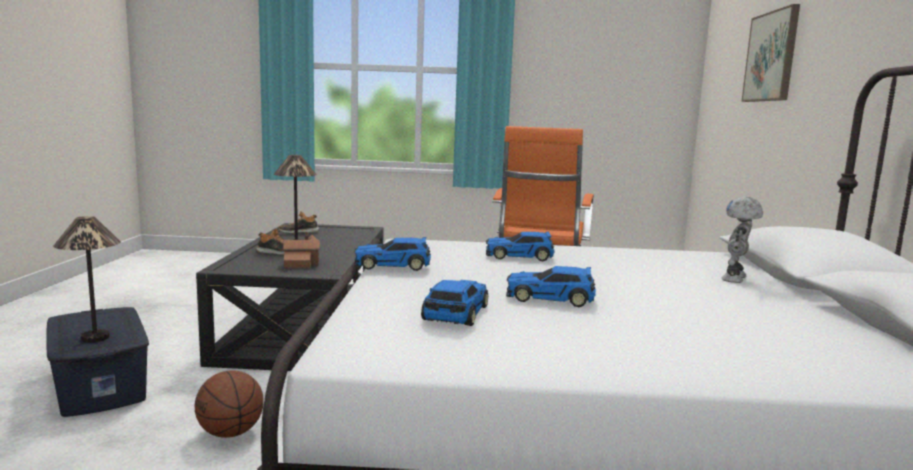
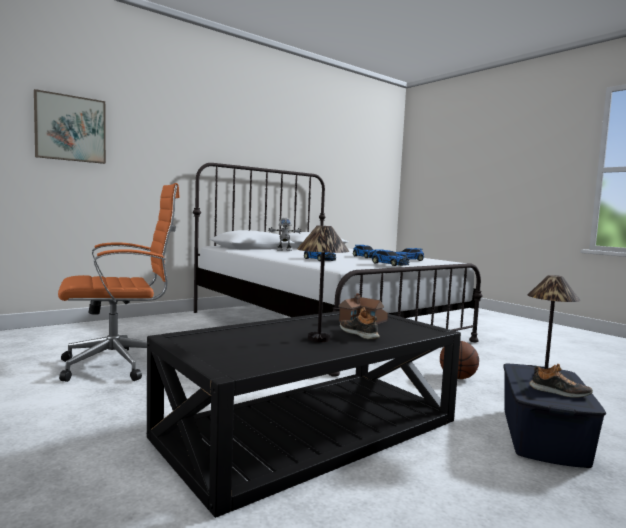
camera: 130 degrees left, 5 degrees down
shoe [278,211,319,234] -> shoe moved to [529,364,593,398]

